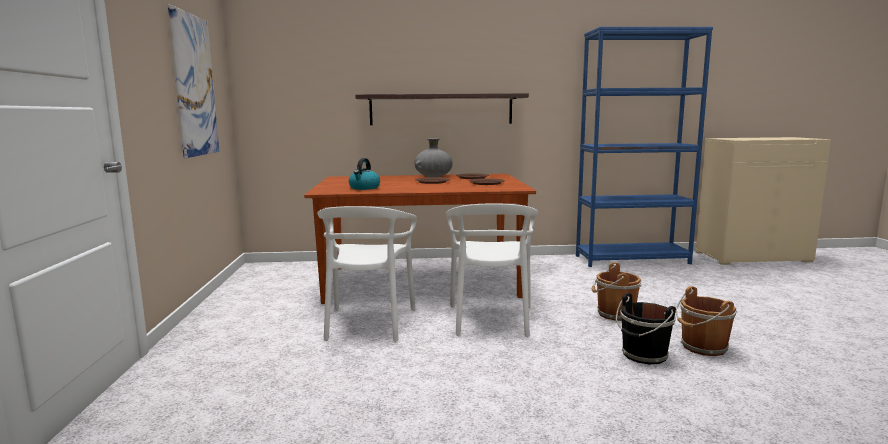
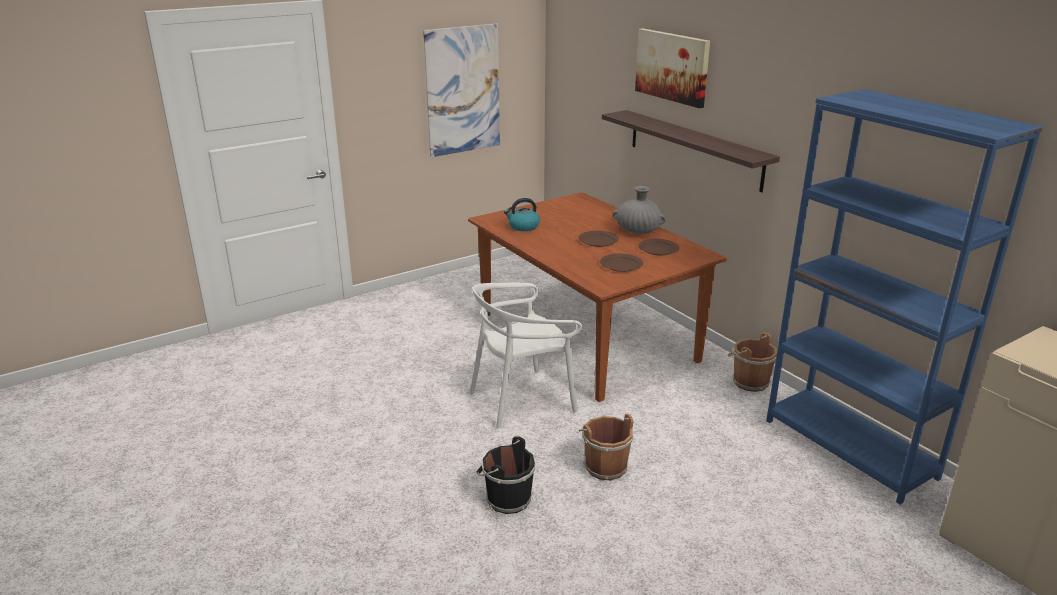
camera: 60 degrees right, 15 degrees up
white chair [317,206,416,342] -> none
brown bucket [676,286,737,356] -> brown bucket moved to [728,333,777,392]
none -> picture [635,28,710,108]

